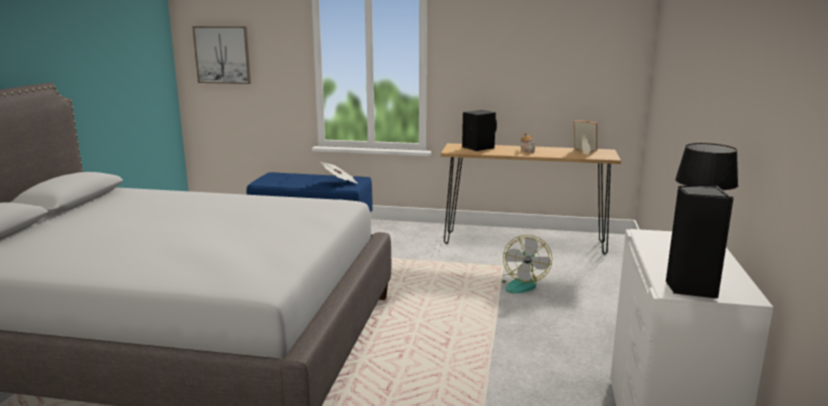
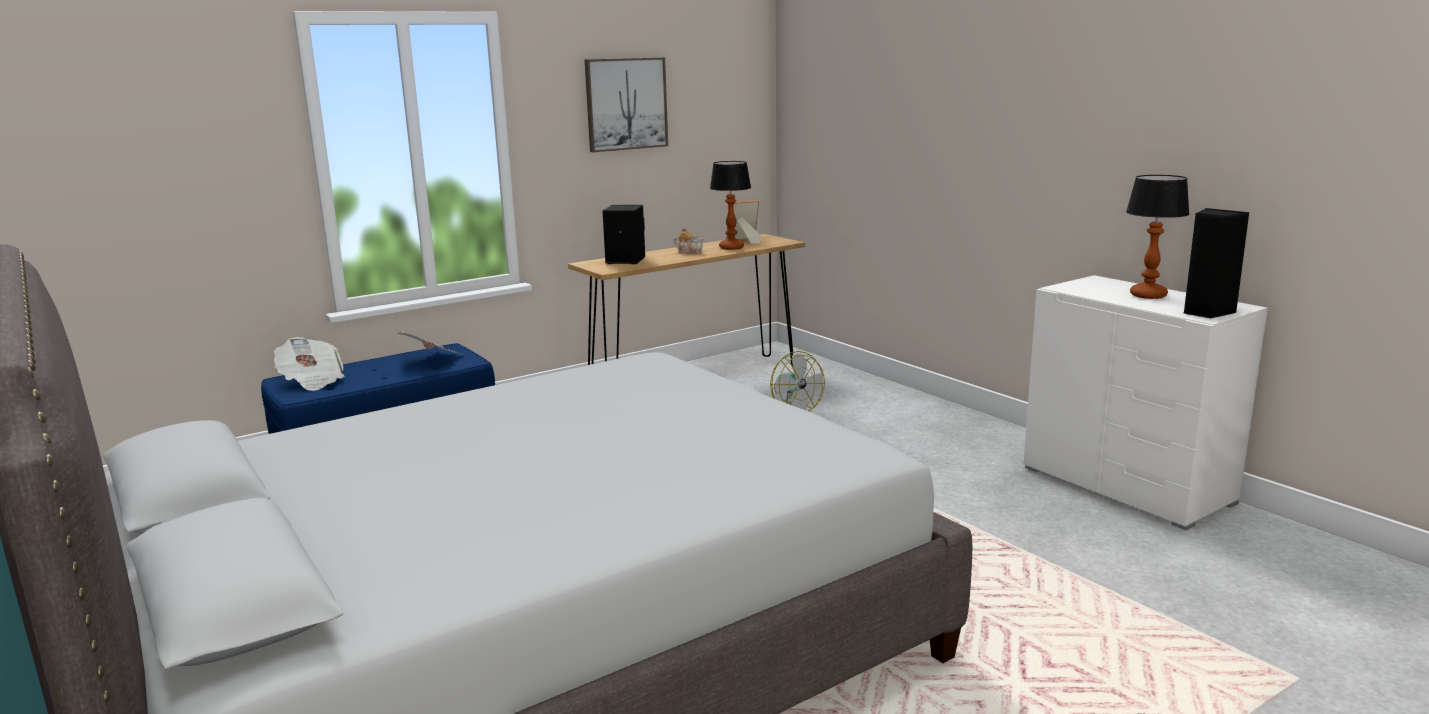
camera: 45 degrees left, 0 degrees up
picture [192,26,251,84] -> picture moved to [585,58,668,152]
none -> newspaper [274,337,345,391]
none -> table lamp [710,161,751,250]

